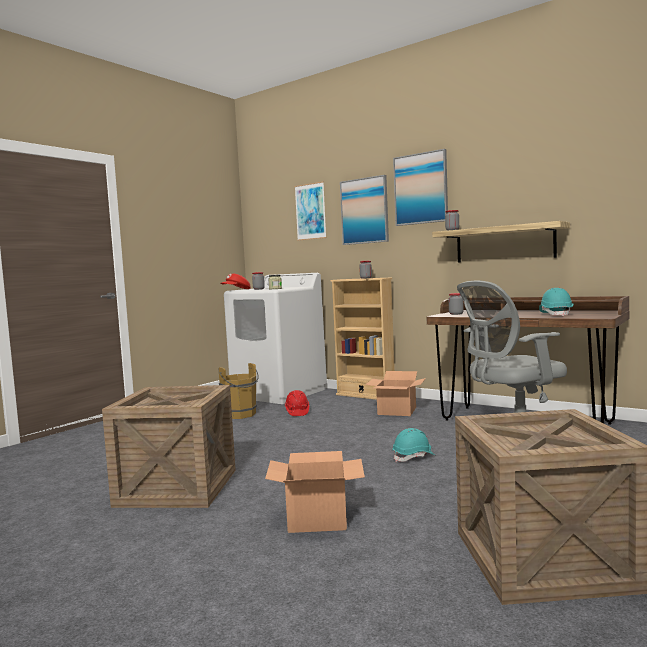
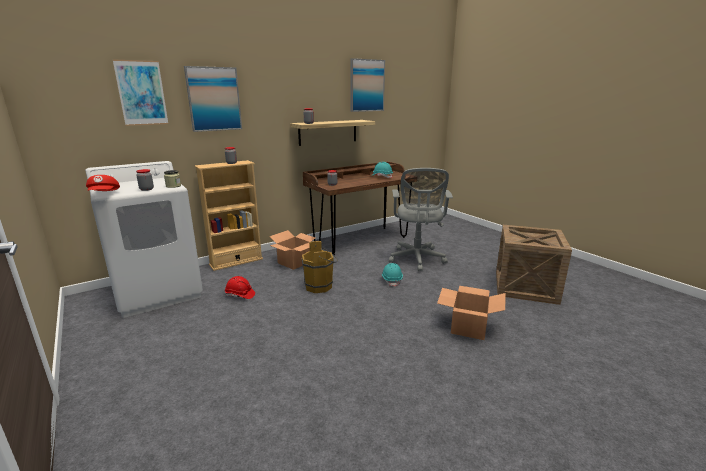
camera: 70 degrees left, 15 degrees up
crate [102,385,236,508] -> none
brown bucket [219,363,259,419] -> brown bucket moved to [301,241,338,293]
picture [393,149,448,226] -> picture moved to [350,58,385,112]

